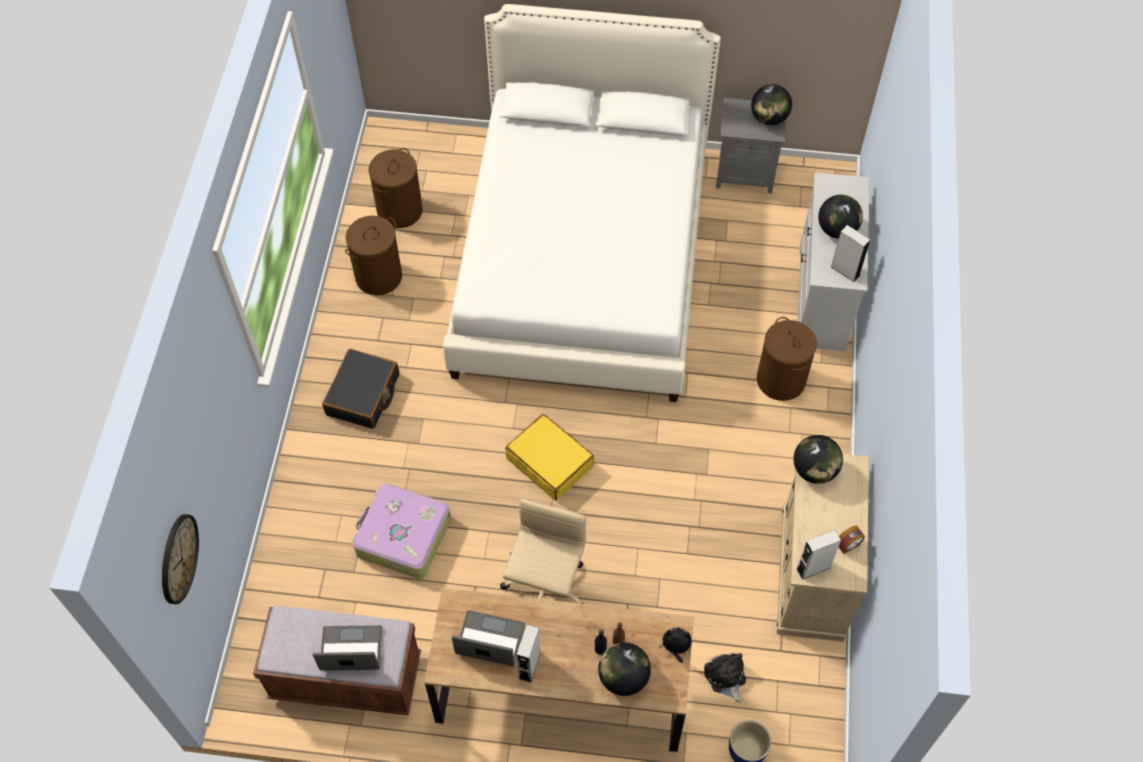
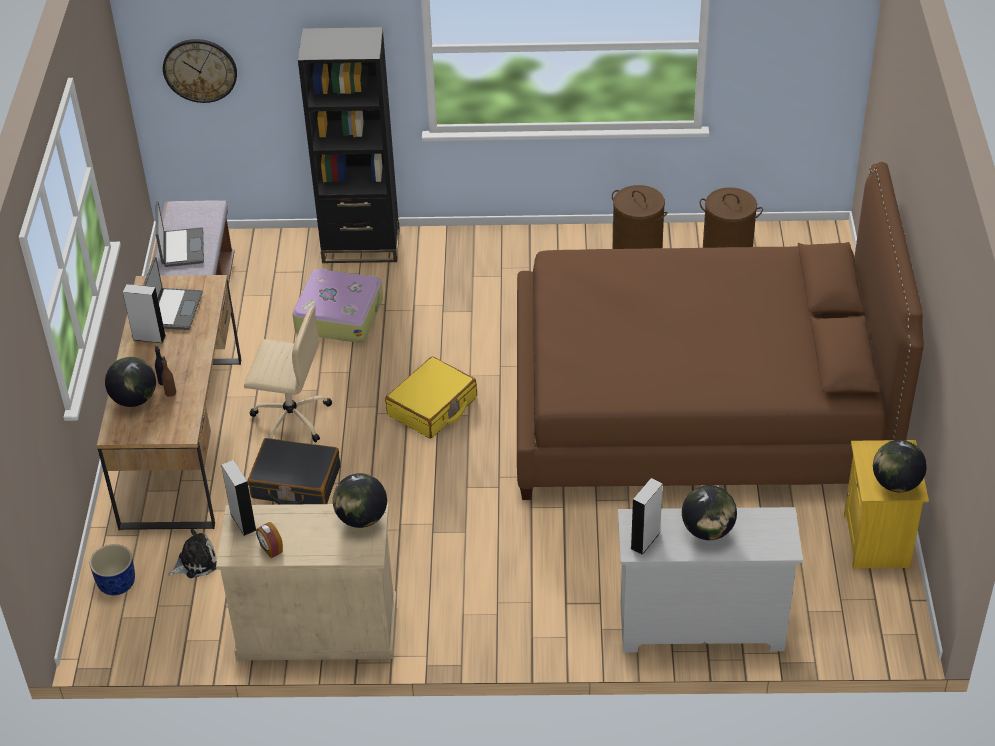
camera: 85 degrees right, 15 degrees down
black suitcase [322,349,399,429] -> black suitcase moved to [248,438,340,505]
white bed [443,4,721,402] -> brown bed [517,162,924,500]
plush toy [659,627,692,663] -> none
grey nightstand [716,98,786,193] -> yellow nightstand [844,440,929,570]
brown laundry basket [757,317,817,401] -> none
none -> black bookcase [298,27,400,263]

